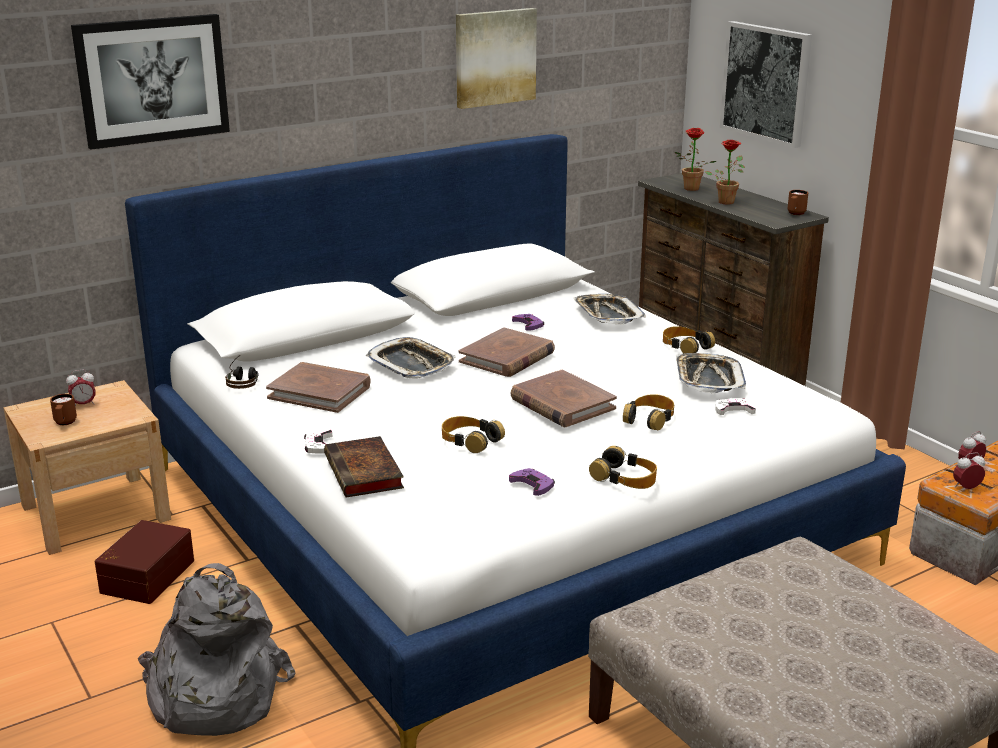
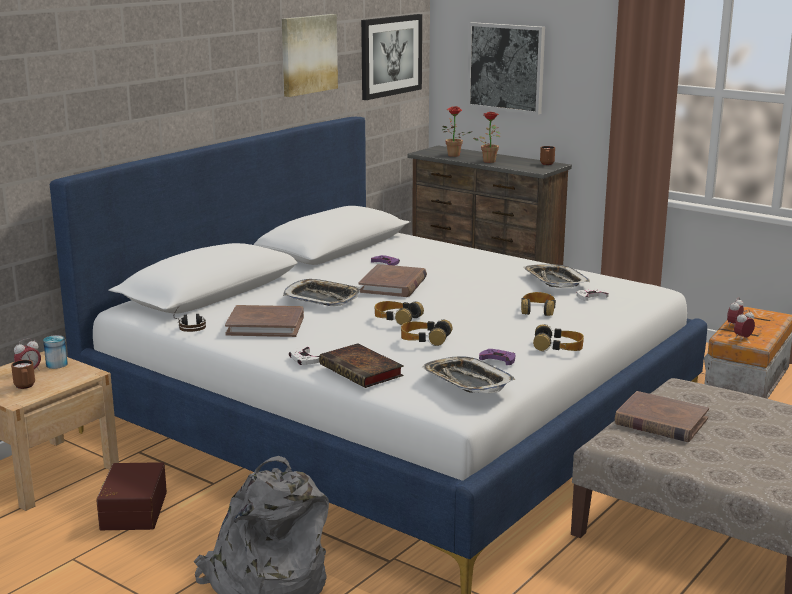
camera: 20 degrees left, 5 degrees down
picture [71,14,230,150] -> picture moved to [361,14,422,100]
brown book [511,370,617,427] -> brown book moved to [615,391,709,442]
tray [574,294,646,325] -> tray moved to [422,356,515,393]
headphones [663,326,715,354] -> headphones moved to [375,301,424,325]
none -> can [43,335,68,369]

